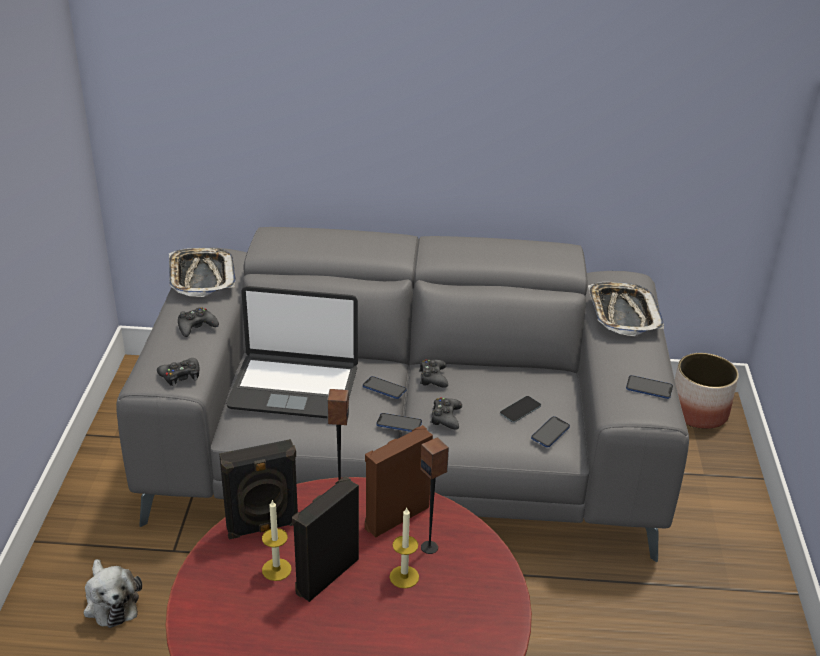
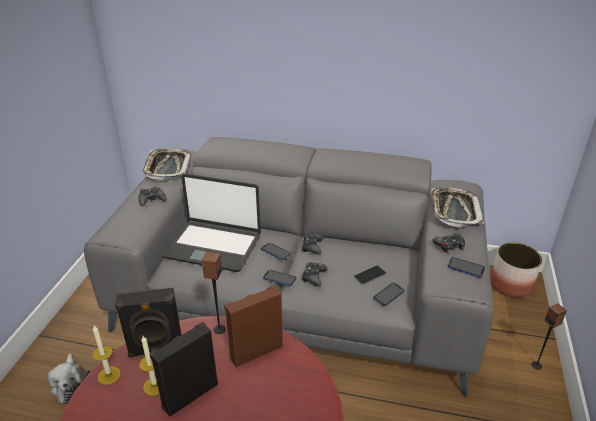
camera: 10 degrees right, 0 degrees up
black game controller [157,358,199,387] -> black game controller moved to [432,233,465,253]
candle [389,508,419,589] -> candle moved to [92,326,121,385]
speaker [420,437,449,554] -> speaker moved to [531,303,567,370]

